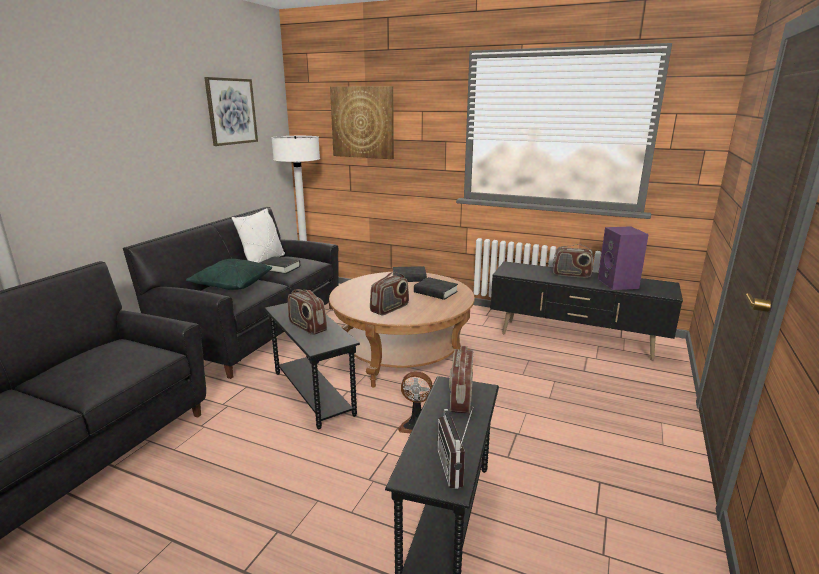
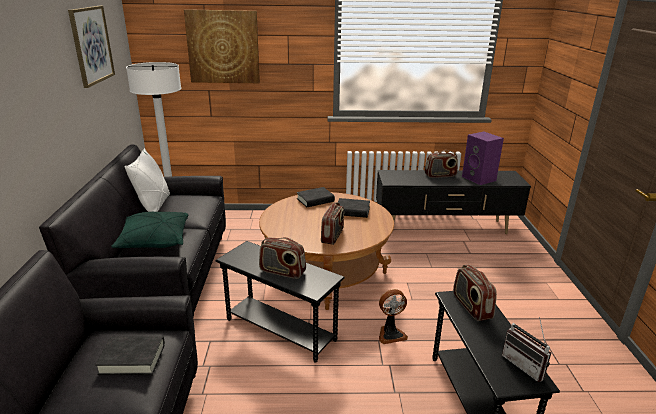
camera: 25 degrees left, 5 degrees up
black book [260,256,300,274] -> black book moved to [95,336,165,375]

